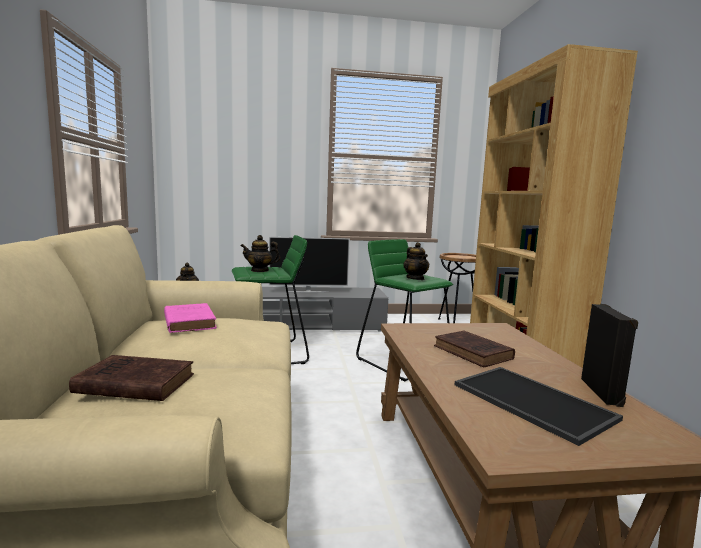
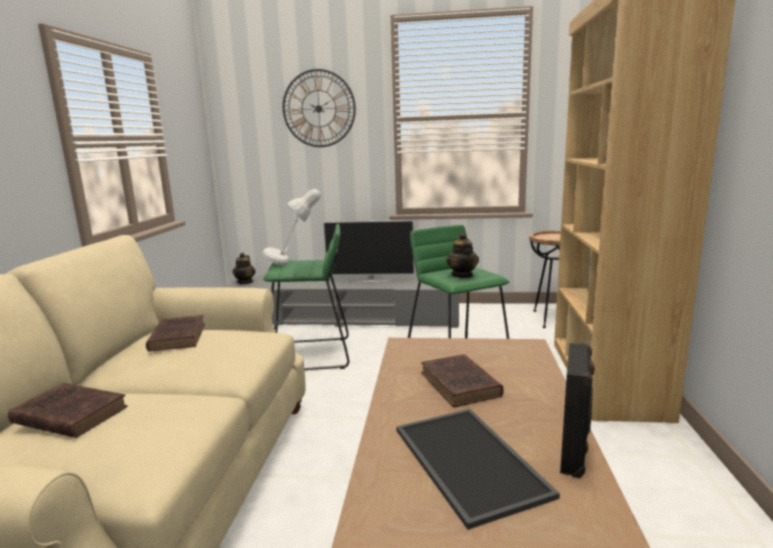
camera: 15 degrees right, 5 degrees up
pink book [164,303,217,333] -> brown book [146,315,205,352]
teapot [241,235,280,272] -> grey table lamp [262,189,321,265]
none -> wall clock [283,69,356,147]

